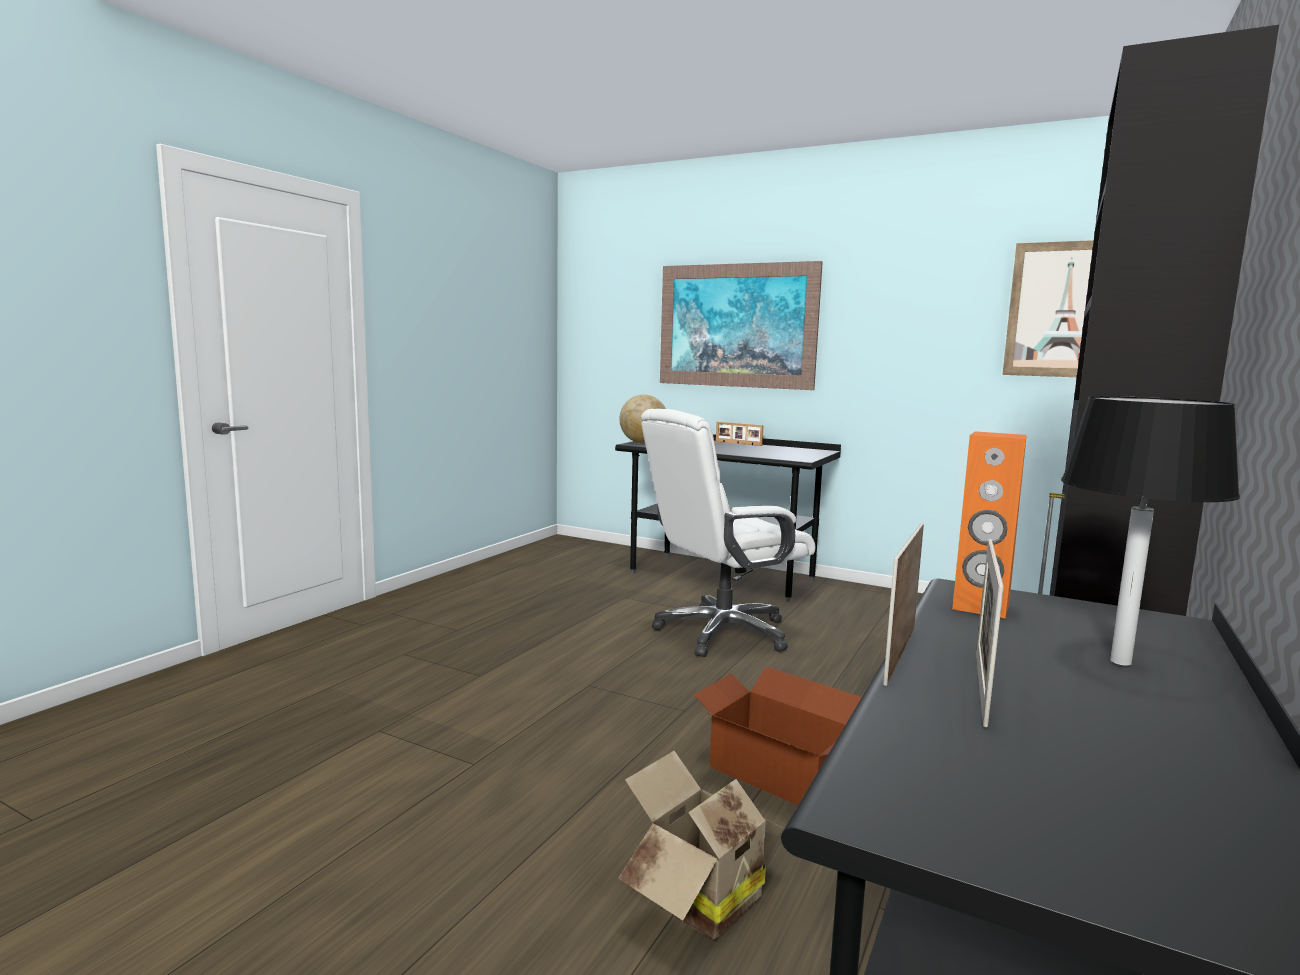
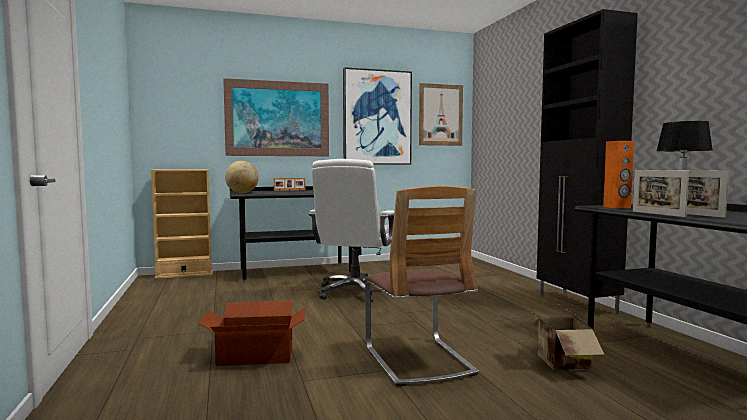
camera: 45 degrees left, 5 degrees down
cardboard box [694,667,862,805] -> cardboard box moved to [199,301,306,366]
none -> beige bookcase [150,169,213,279]
none -> picture [343,67,412,165]
none -> chair [365,186,479,386]

